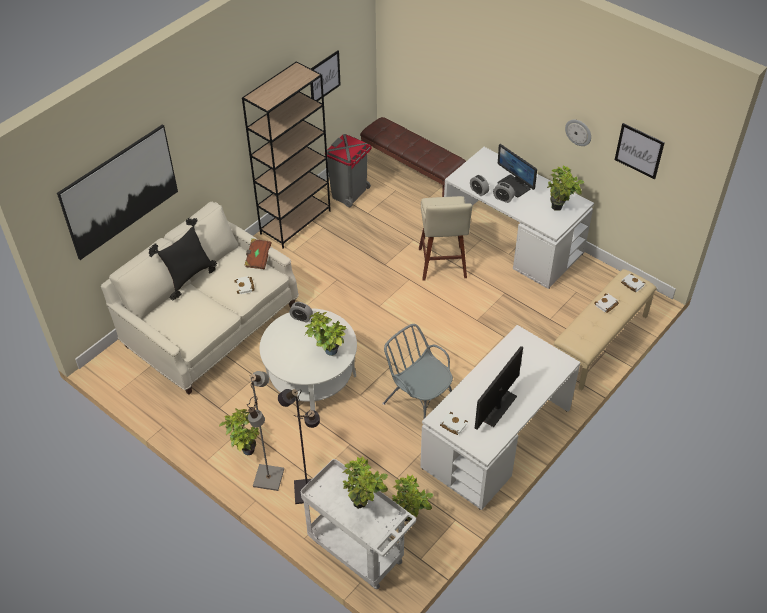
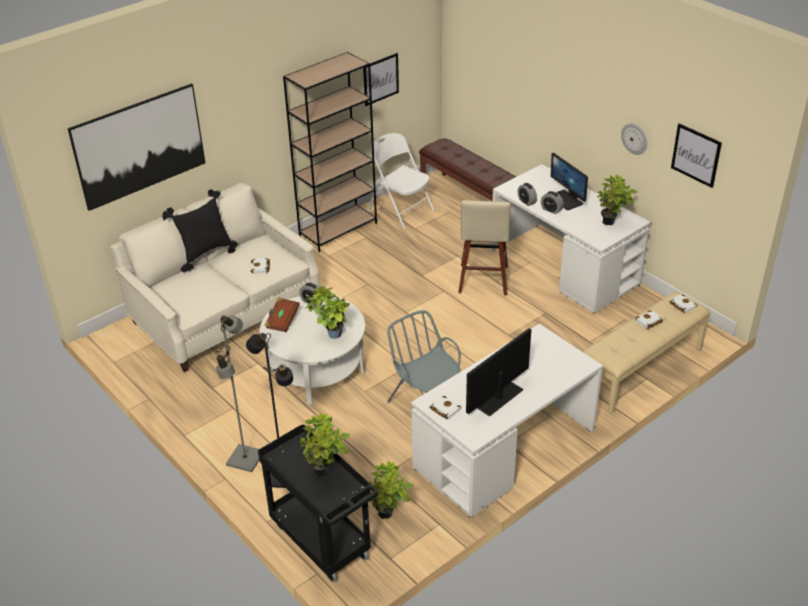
camera: 10 degrees right, 10 degrees down
potted plant [219,409,260,455] -> none
brown book [245,238,272,269] -> brown book moved to [264,297,300,332]
white cart [301,459,416,589] -> black cart [258,424,378,582]
grey trash can [327,134,372,207] -> white chair [367,133,435,230]

